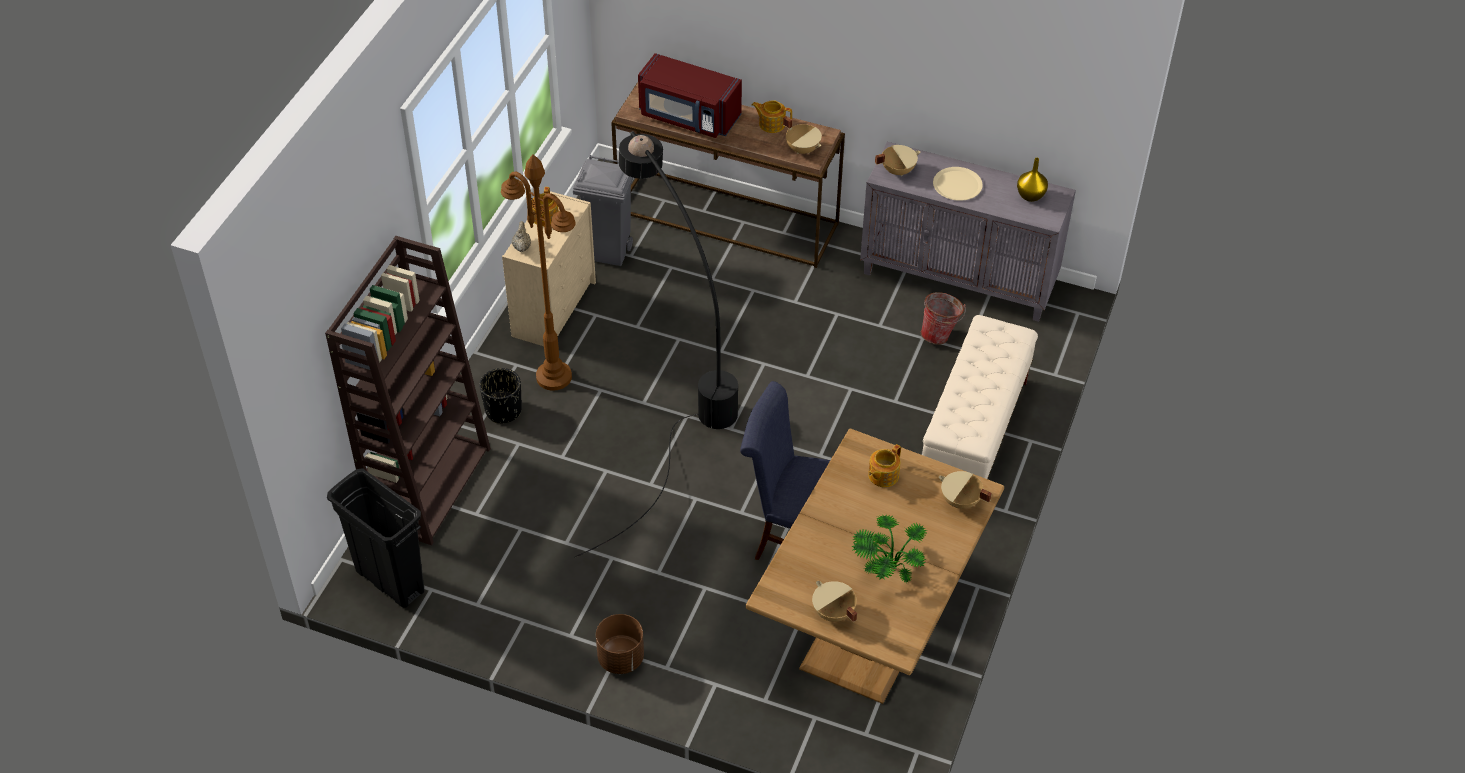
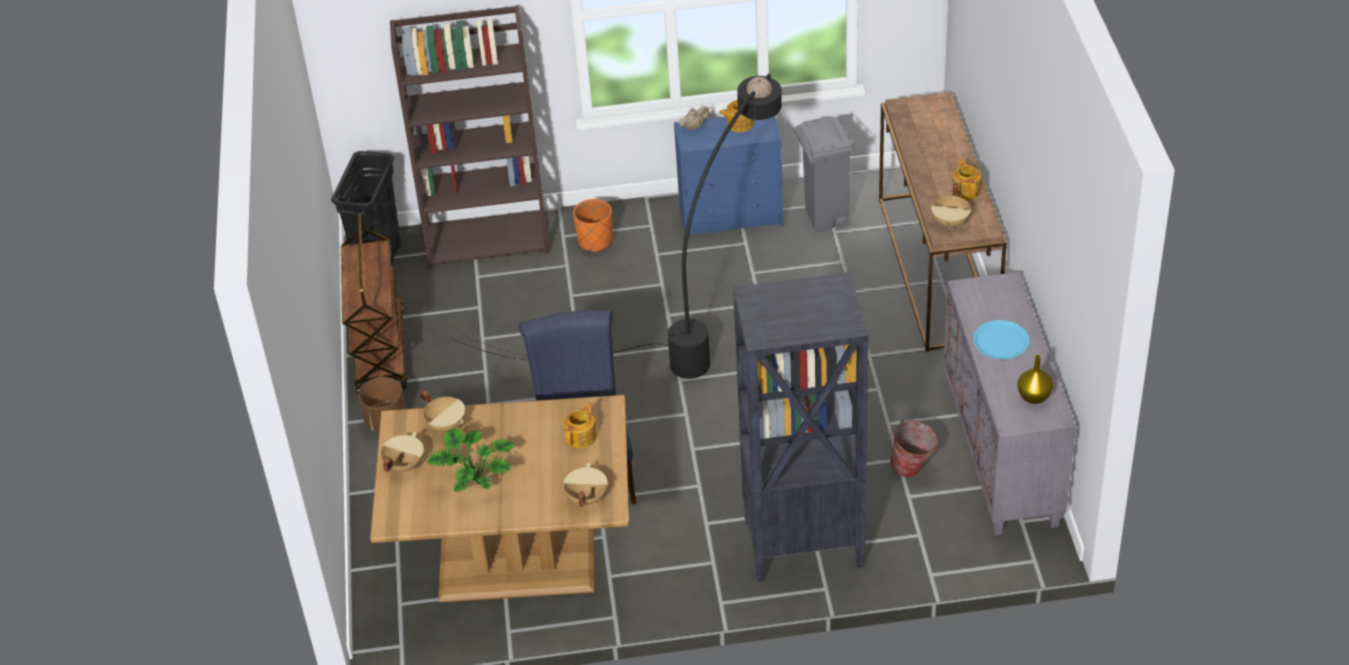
camera: 65 degrees right, 5 degrees down
black planter [479,368,522,423] -> orange planter [573,199,612,252]
brown floor lamp [501,155,576,391] -> none
beige dresser [502,191,596,346] -> blue dresser [674,116,783,235]
red microwave [638,53,742,138] -> none
teapot [868,444,901,487] -> teapot turned 105 degrees clockwise [564,402,597,449]
beige cooking pot [875,145,920,176] -> beige cooking pot moved to [420,390,465,432]
beige bench [922,315,1038,479] -> black bookcase [733,272,868,582]
beige plate [933,167,983,201] -> blue plate [973,320,1030,359]
none -> brown cart [341,214,408,394]

